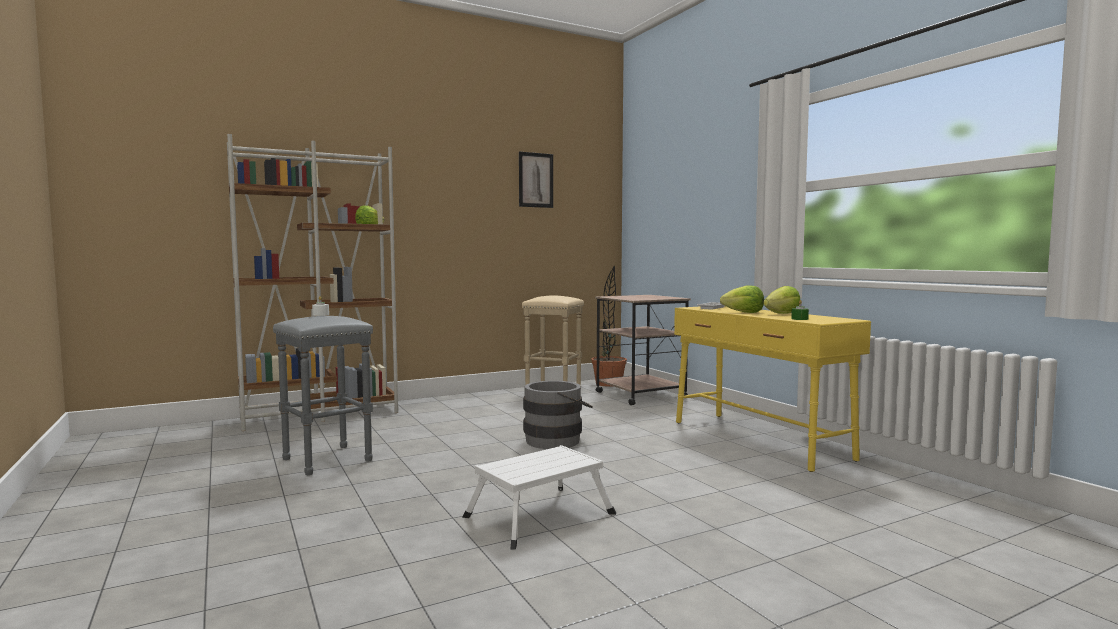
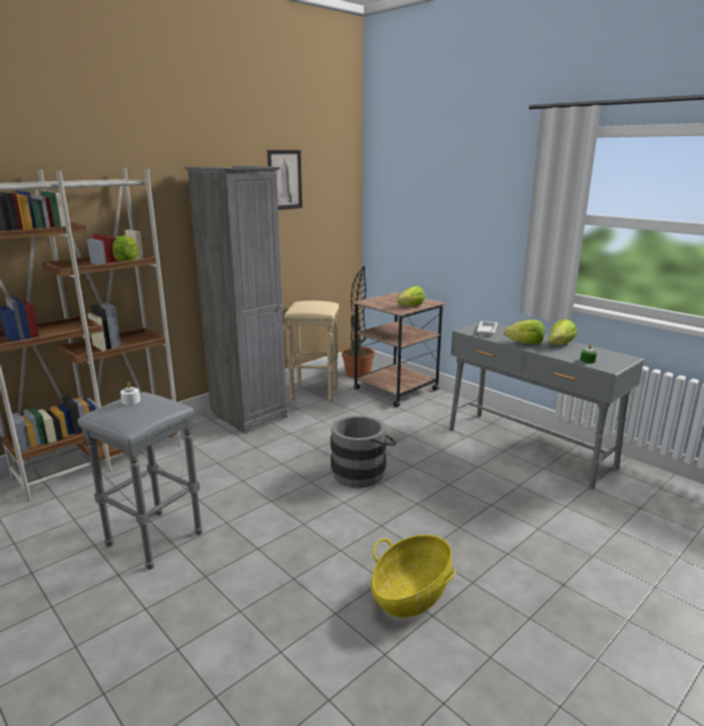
camera: 15 degrees left, 15 degrees up
white step ladder [462,445,616,550] -> basket [371,535,456,617]
yellow console table [674,306,871,472] -> grey console table [449,321,644,489]
none -> grey cabinet [184,166,287,433]
none -> lettuce [396,286,425,306]

